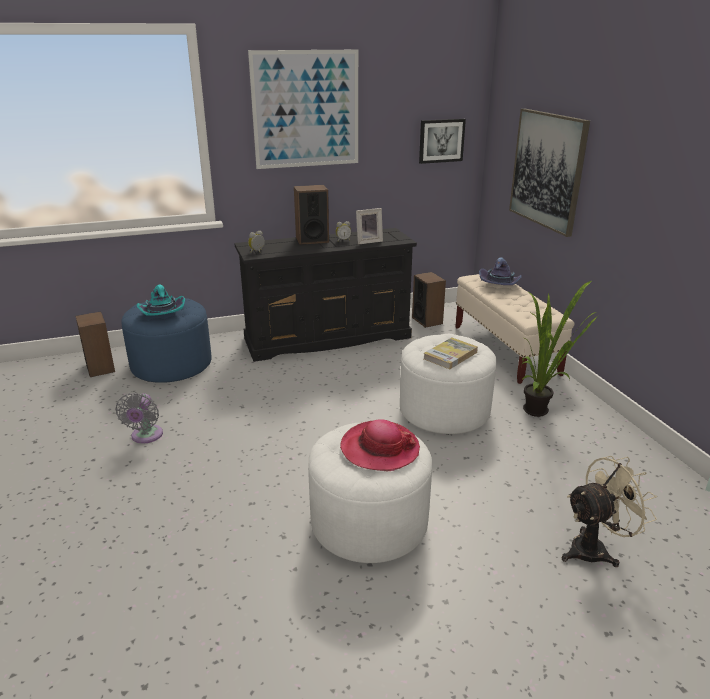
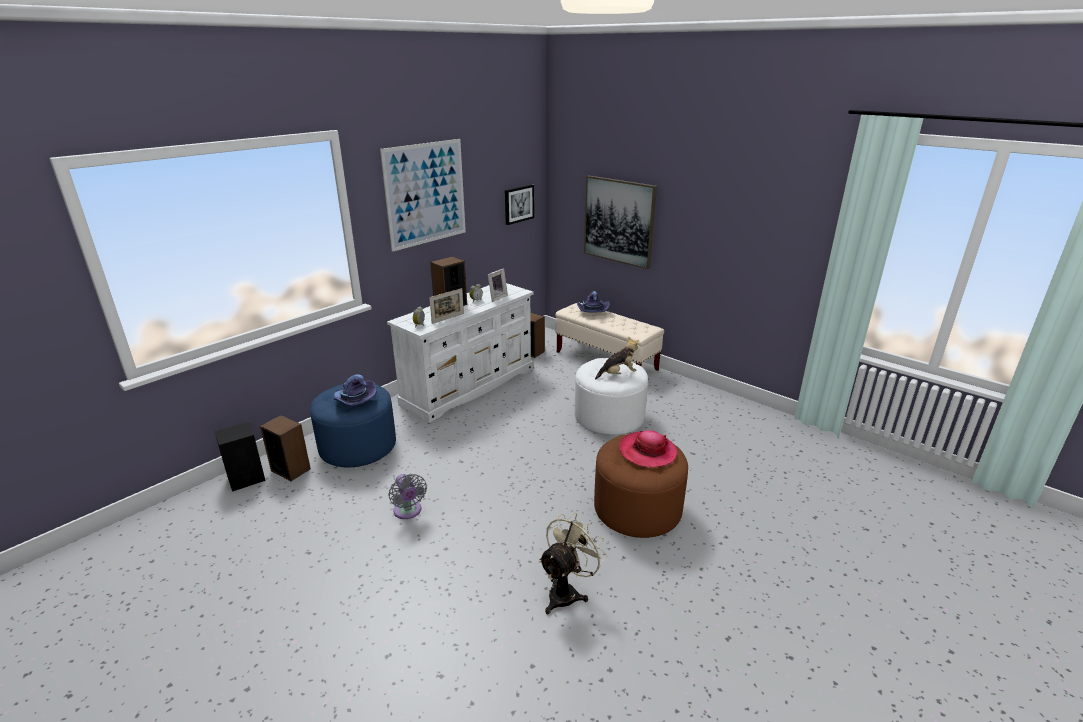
camera: 30 degrees left, 0 degrees up
turquoise hat [137,284,185,316] -> purple hat [334,374,377,406]
black dresser [234,228,417,362] -> white dresser [387,283,533,423]
white ottoman [308,421,432,564] -> brown ottoman [594,435,688,538]
book [424,338,478,369] -> plush toy [595,337,639,379]
potted plant [521,281,598,417] -> none
beige fan [562,456,657,567] -> beige fan moved to [539,513,607,614]
none -> black speaker [214,422,266,492]
none -> picture frame [429,288,464,324]

